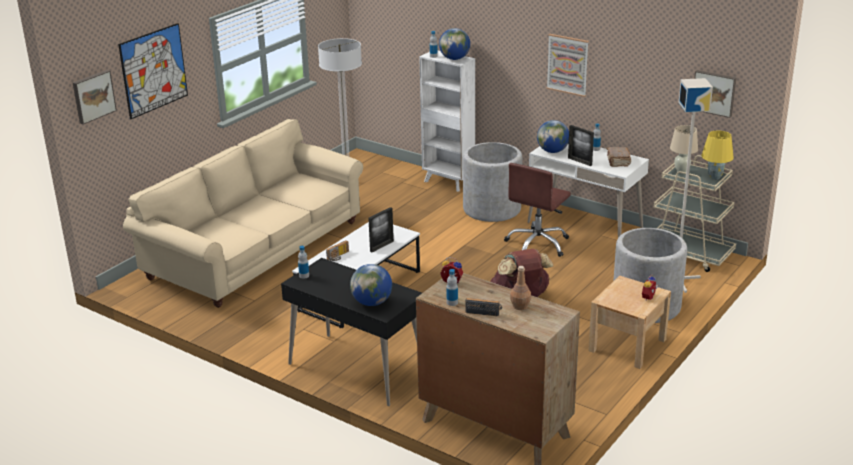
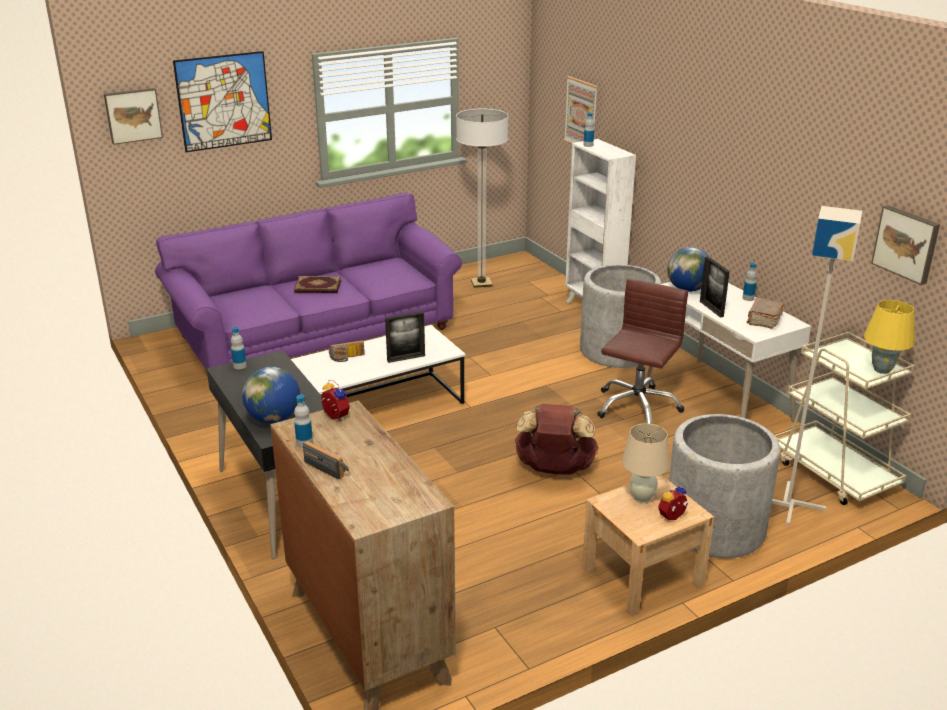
camera: 25 degrees right, 0 degrees up
beige sofa [123,119,363,308] -> purple sofa [155,193,462,370]
globe [439,28,470,60] -> none
brown office chair [504,163,571,257] -> brown office chair turned 150 degrees clockwise [597,278,688,424]
brown bottle [510,266,531,310] -> none
picture [547,34,589,97] -> picture moved to [564,76,598,144]
beige table lamp [670,125,698,174] -> beige table lamp moved to [622,423,670,503]
none -> book [294,276,341,293]

